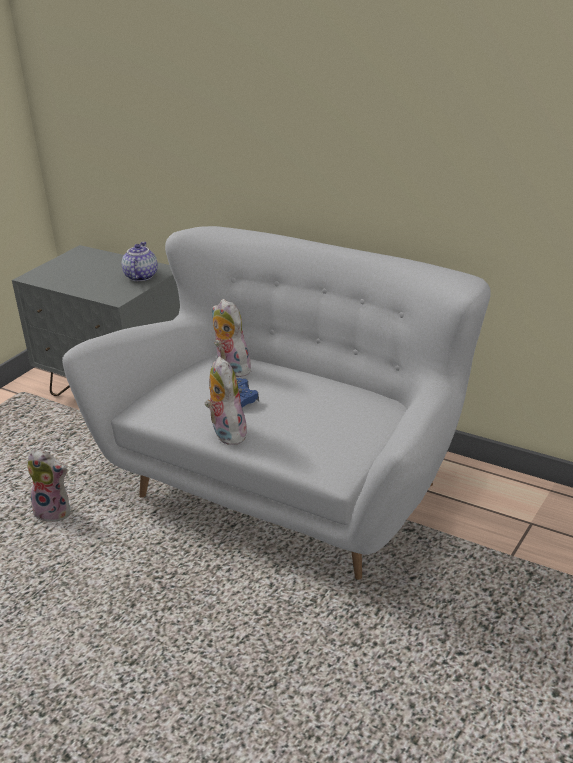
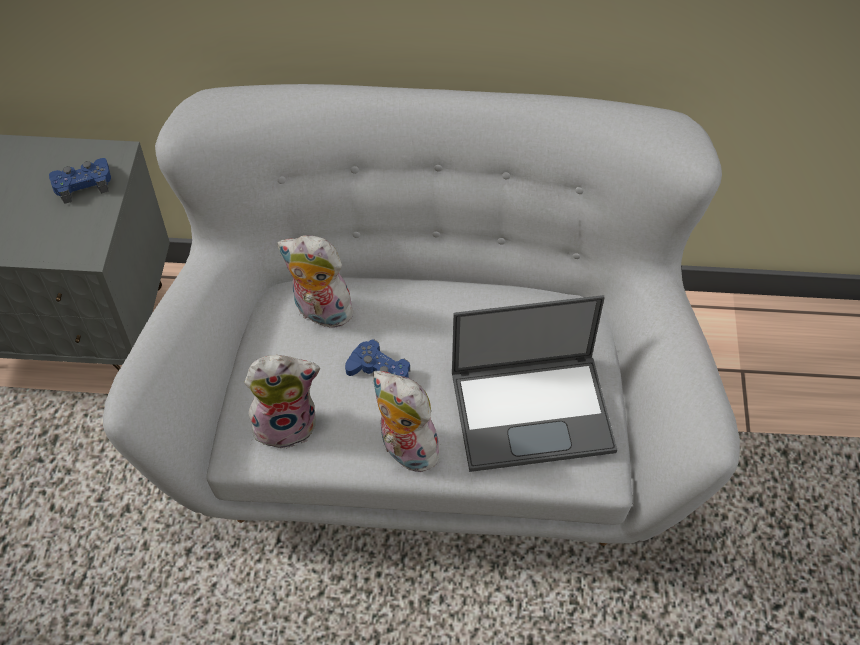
camera: 30 degrees left, 25 degrees up
plush toy [27,449,71,521] -> plush toy moved to [244,355,320,451]
teapot [122,242,158,281] -> blue game controller [49,158,111,204]
none -> laptop [452,295,617,472]

